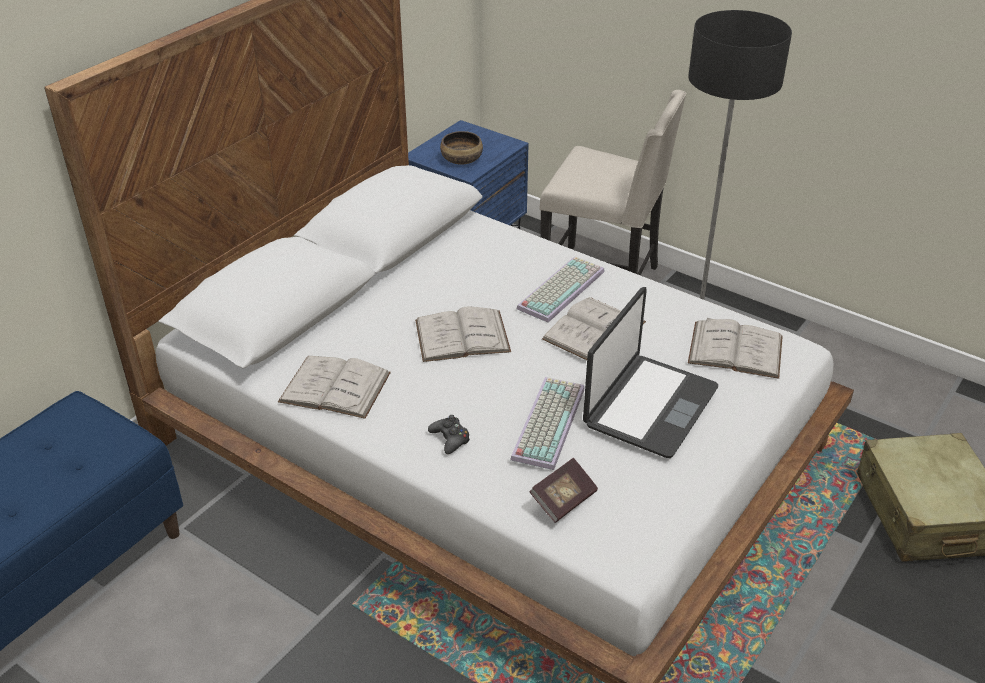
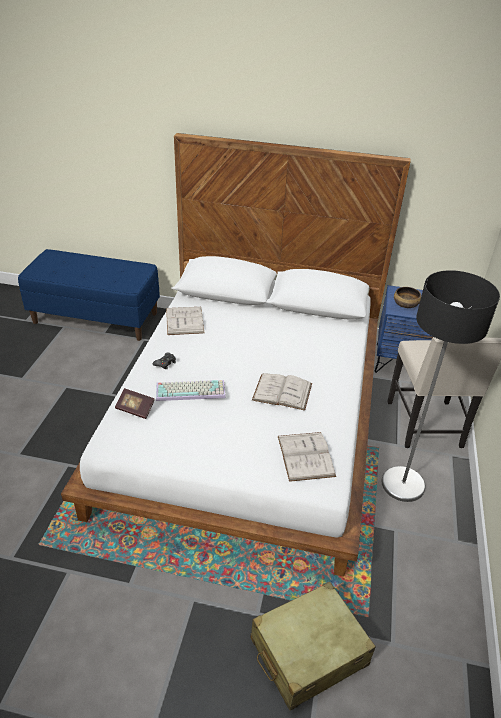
camera: 65 degrees right, 0 degrees up
white book [415,307,511,362] -> none
keyboard [517,256,605,323] -> none
laptop [583,287,718,458] -> none

